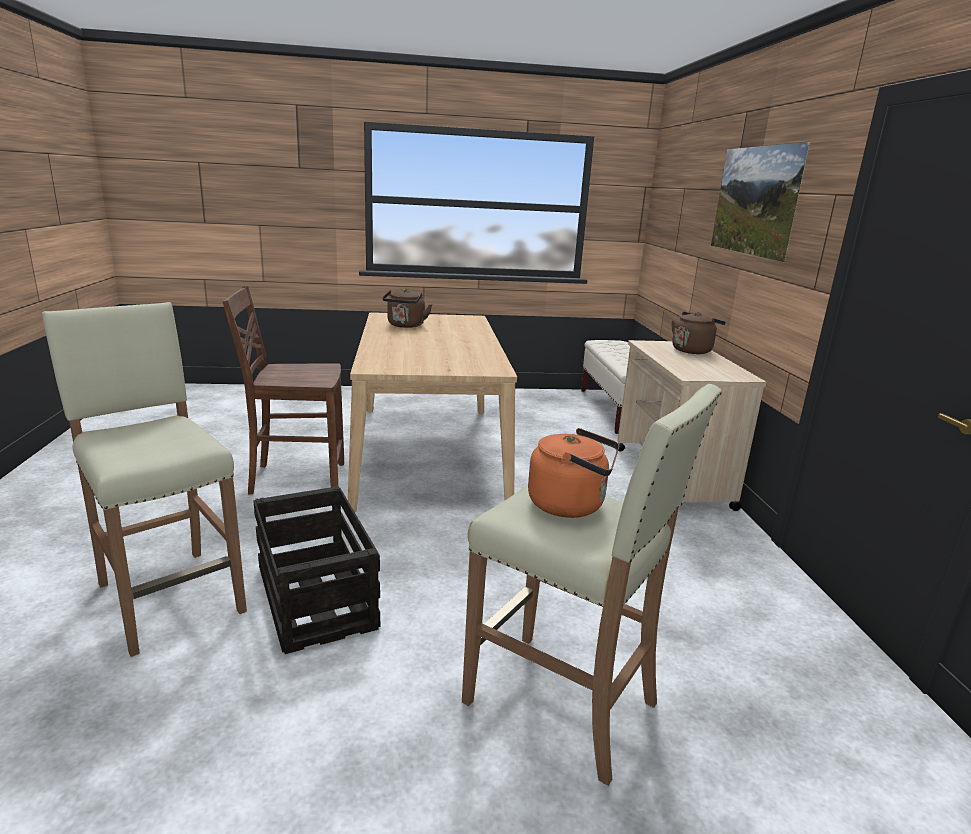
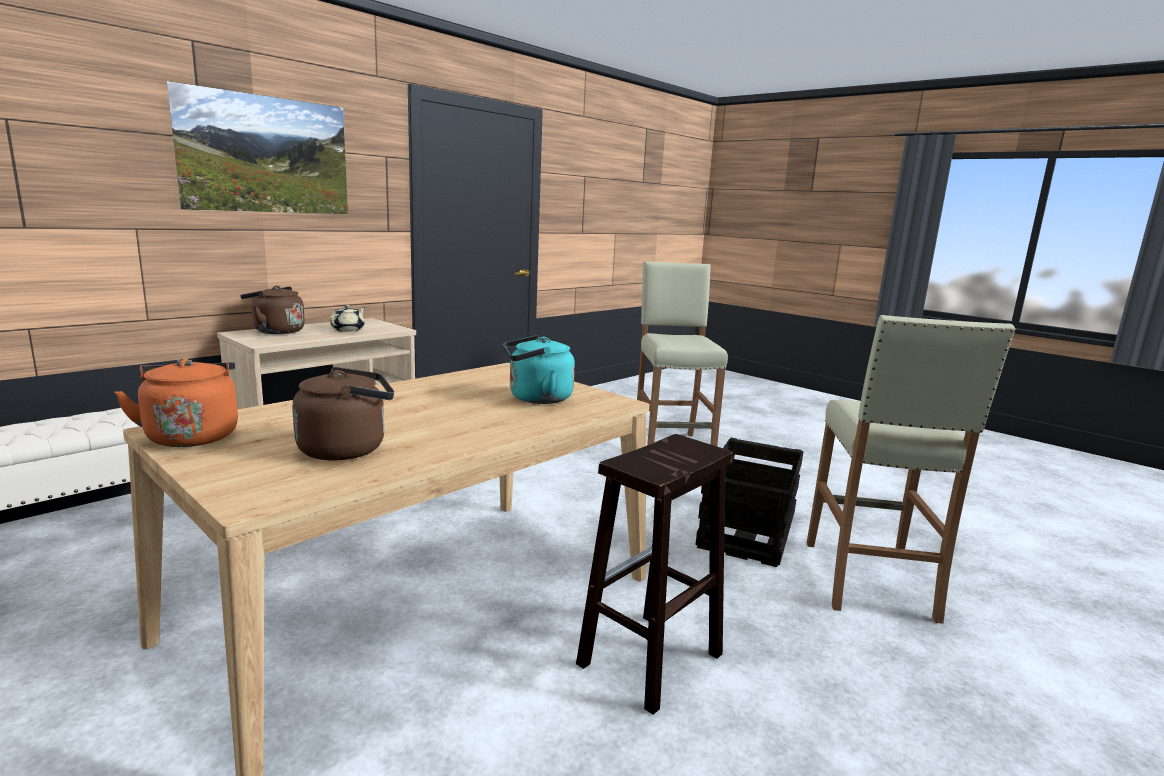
camera: 130 degrees left, 5 degrees down
brown chair [223,286,344,495] -> brown stool [576,434,733,715]
orange kettle [528,428,619,518] -> orange kettle moved to [115,359,238,447]
none -> beige teapot [330,305,365,332]
none -> turquoise kettle [503,335,575,404]

